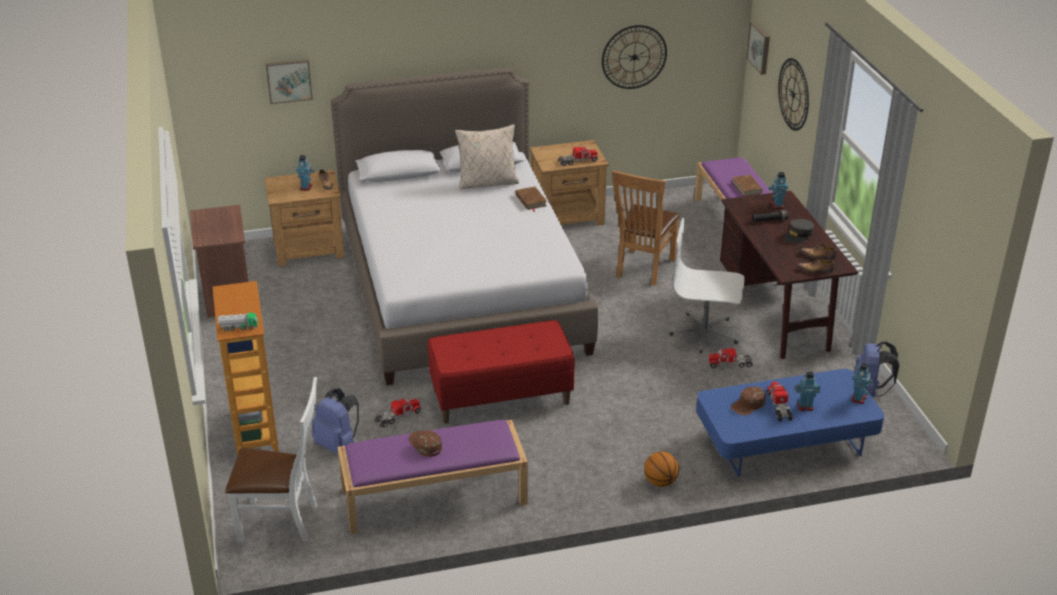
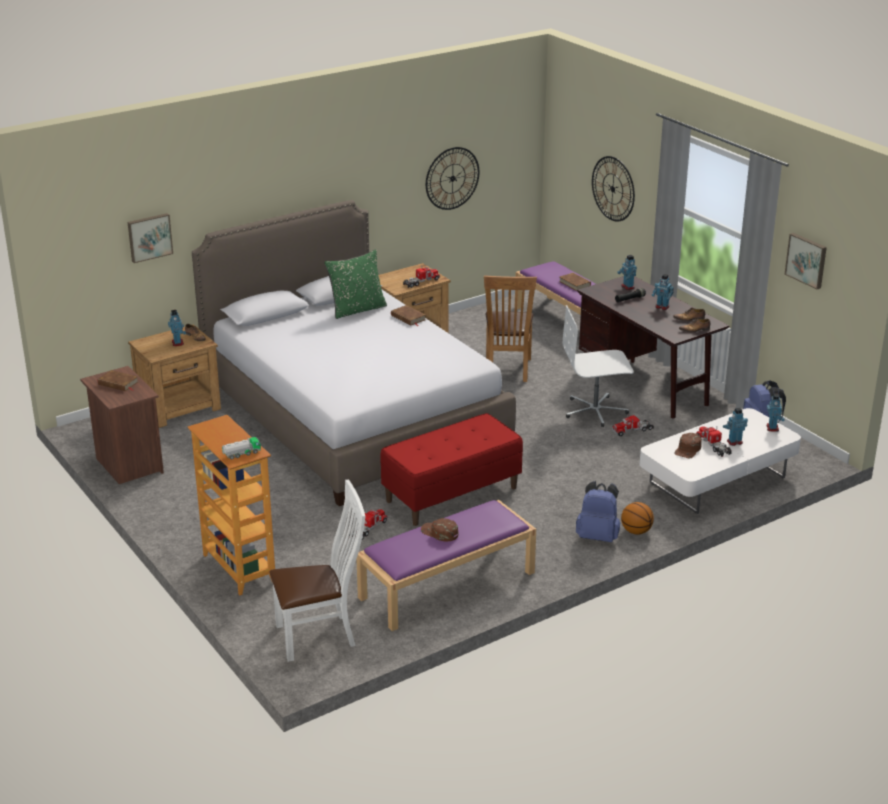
camera: 20 degrees left, 5 degrees down
blue backpack [312,388,359,454] -> blue backpack moved to [576,481,620,542]
beige pillow [455,124,519,189] -> green pillow [325,250,387,319]
blue coffee table [696,369,884,477] -> white coffee table [640,408,801,514]
picture [746,21,770,75] -> picture moved to [785,233,827,289]
grey cap [784,219,814,243] -> toy robot [652,274,674,310]
none -> brown book [98,370,138,391]

